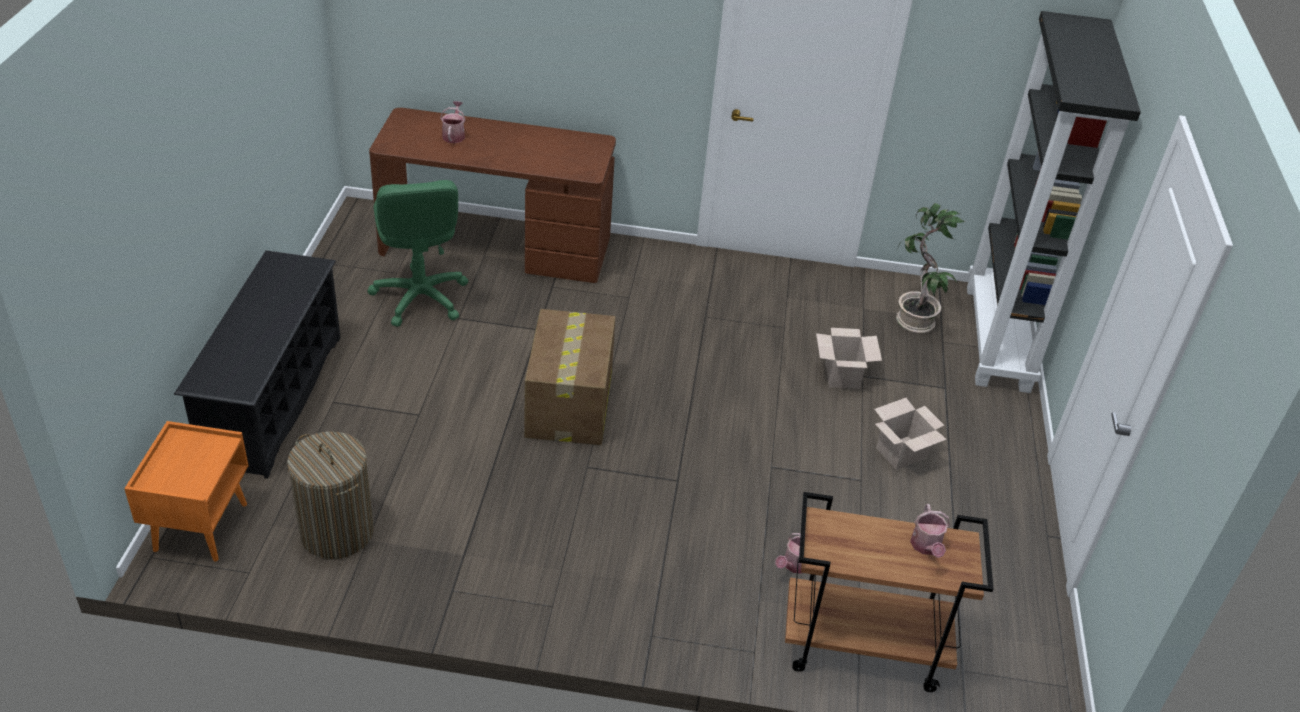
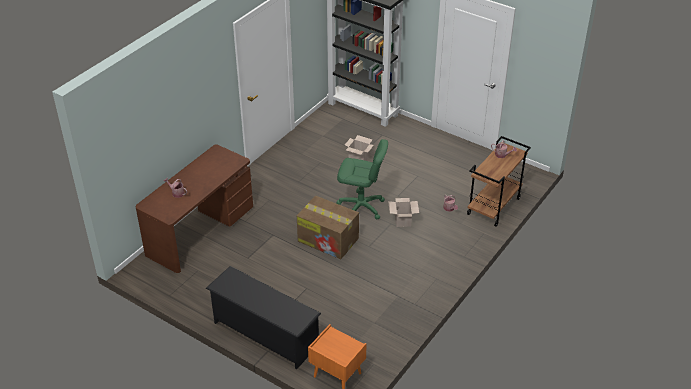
camera: 60 degrees left, 0 degrees up
laundry basket [287,432,374,559] -> none
green office chair [367,180,468,327] -> green office chair moved to [336,139,388,220]
cardboard box [874,398,947,470] -> cardboard box moved to [388,198,419,227]
potted plant [896,203,966,333] -> none

